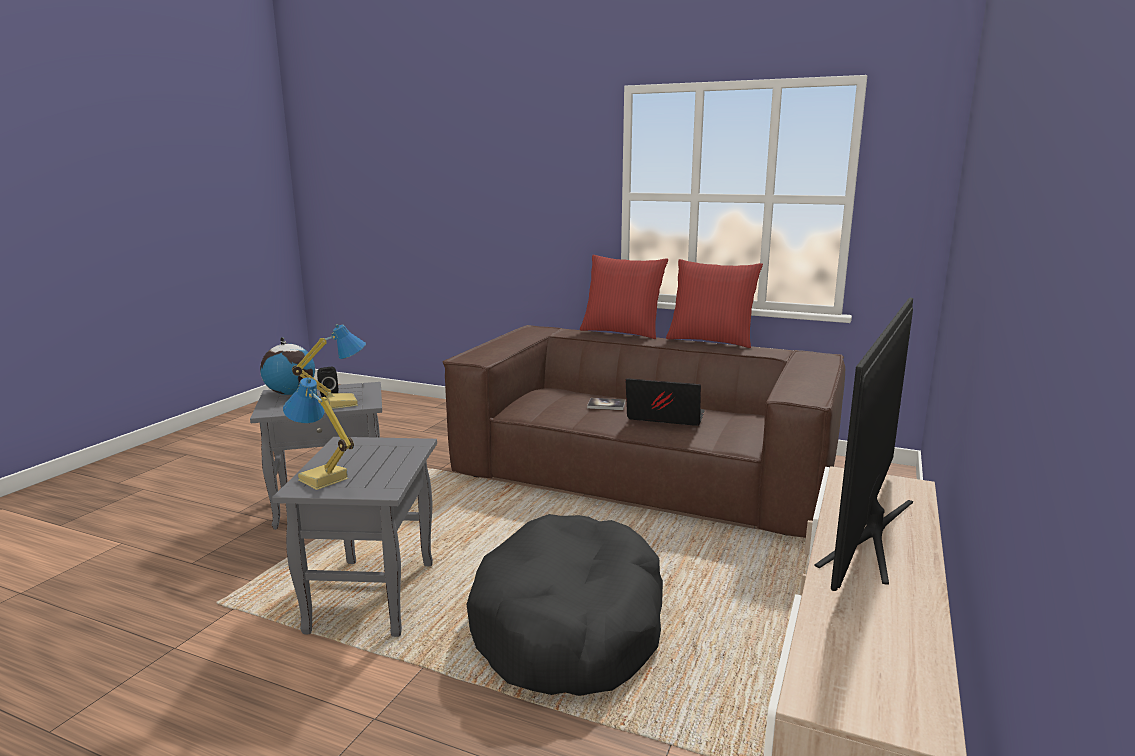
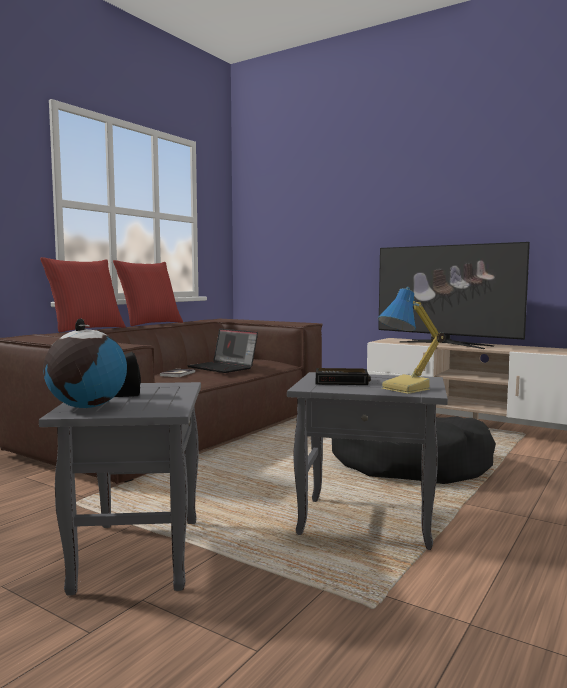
camera: 80 degrees left, 10 degrees down
table lamp [292,324,366,409] -> none
laptop [625,378,705,426] -> laptop turned 75 degrees counterclockwise [187,329,258,373]
none -> alarm clock [316,368,371,385]

